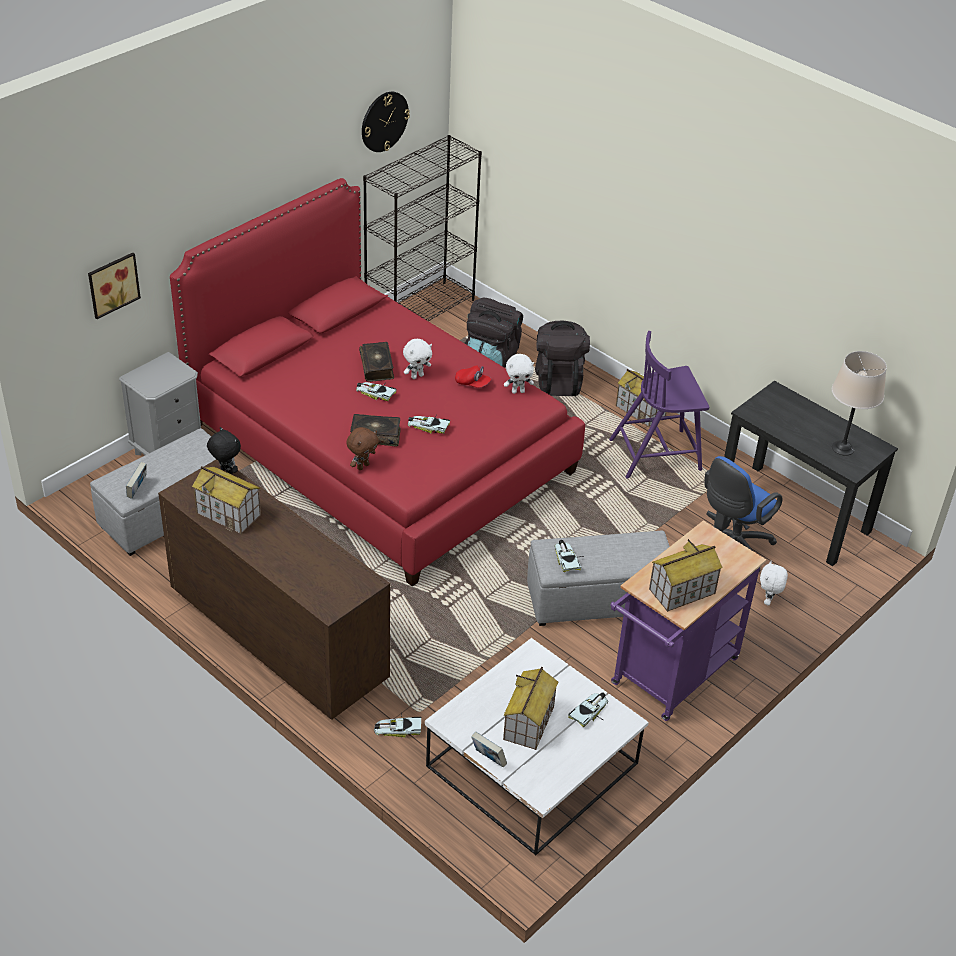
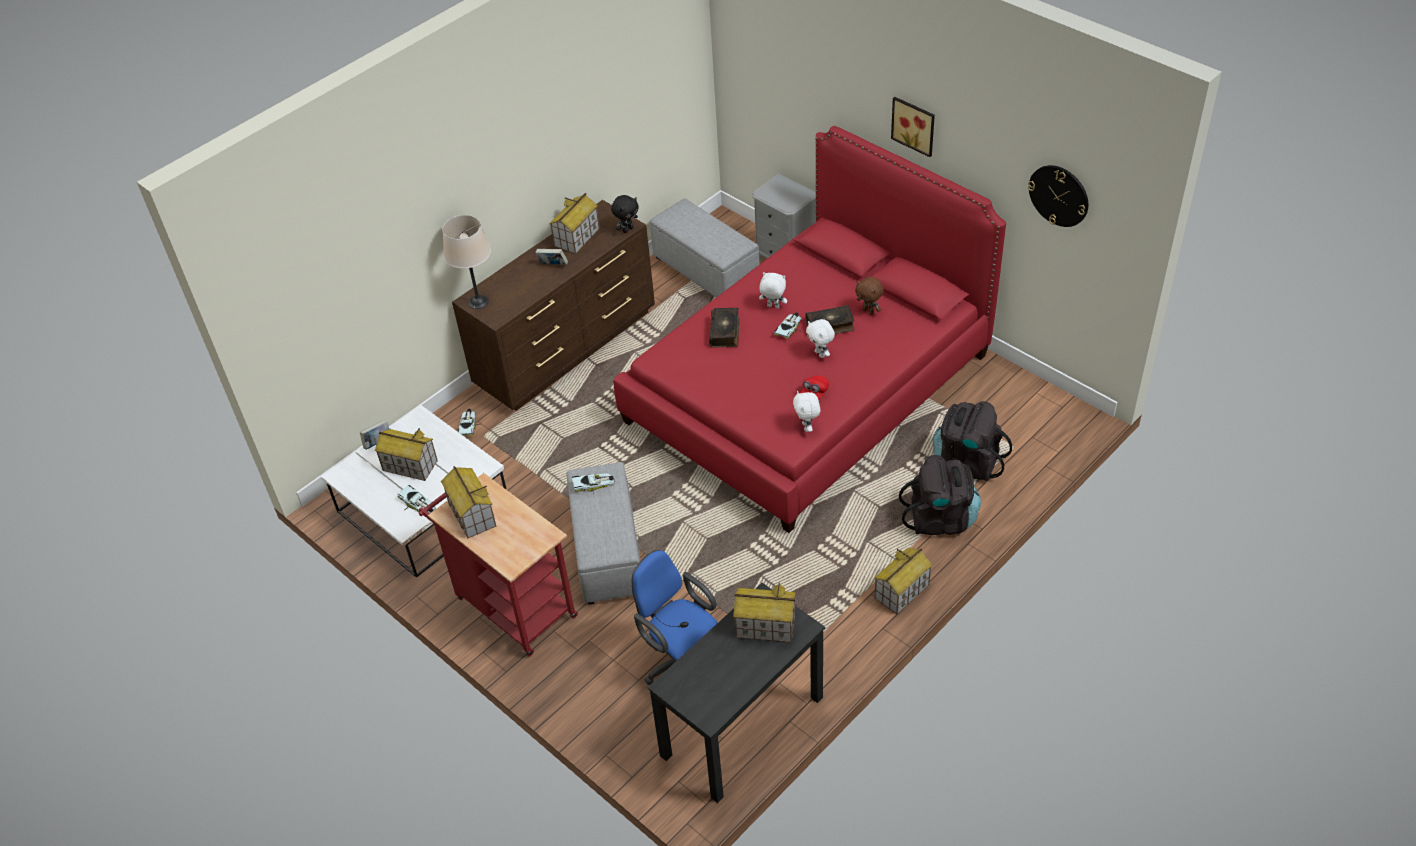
camera: 95 degrees right, 5 degrees up
picture [88,253,141,319] -> picture moved to [891,97,935,157]
book [126,462,147,499] -> book moved to [535,249,568,265]
brown plush toy [347,427,379,470] -> brown plush toy moved to [855,277,884,315]
black bookcase [363,135,482,321] -> none
toy car [408,415,450,434] -> none
purple chair [609,331,709,479] -> none
purple cart [610,520,766,721] -> red cart [419,473,578,657]
white plush toy [760,561,788,605] -> white plush toy moved to [759,272,787,308]
beige table lamp [832,351,887,456] -> beige table lamp moved to [442,215,491,309]
none -> toy house [733,582,796,643]

